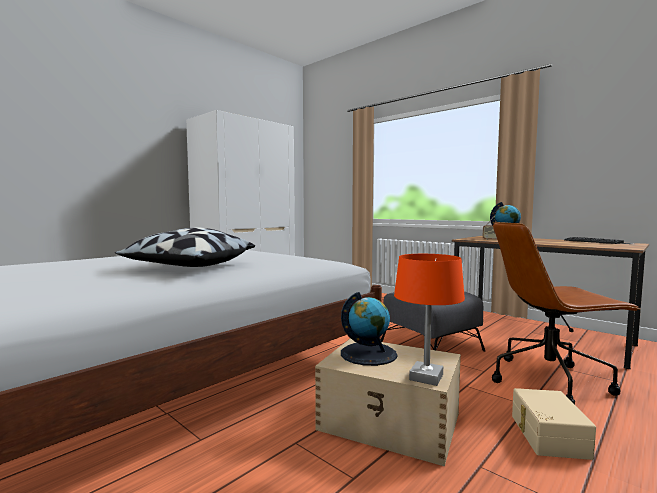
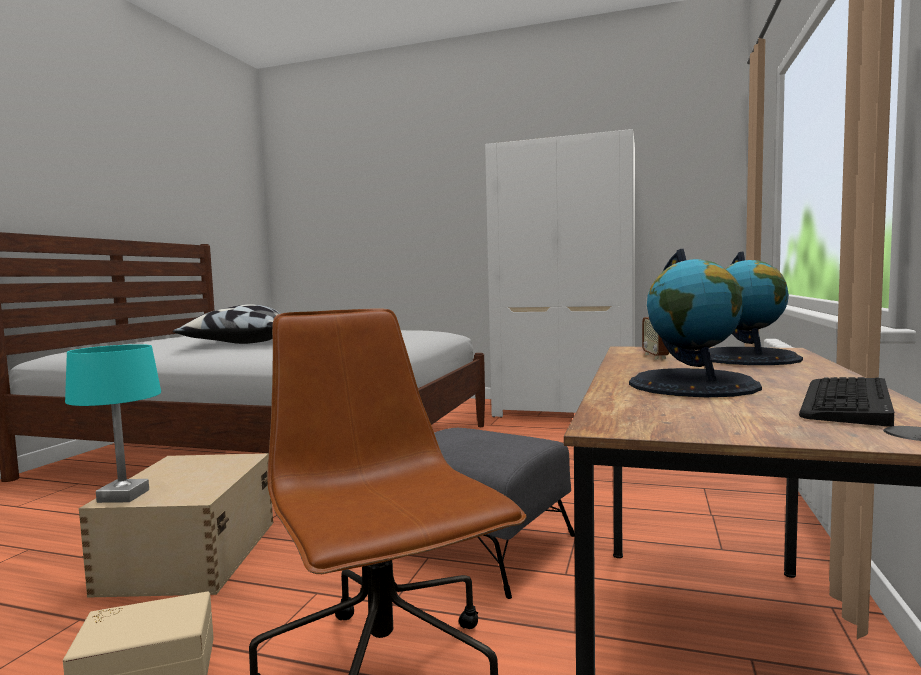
camera: 65 degrees right, 0 degrees up
globe [341,292,397,366] -> globe moved to [629,249,762,397]
orange table lamp [394,254,465,386] -> turquoise table lamp [65,344,161,503]

